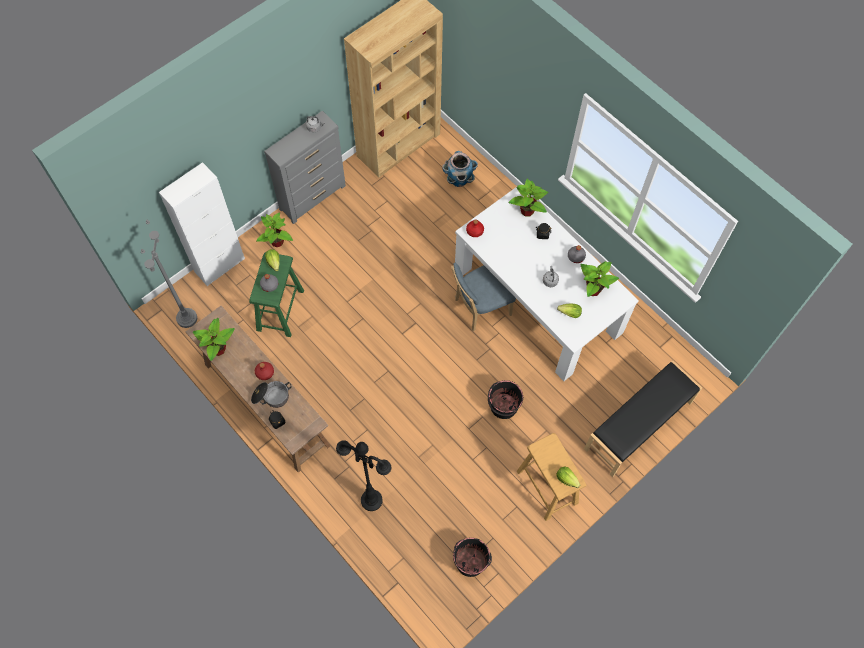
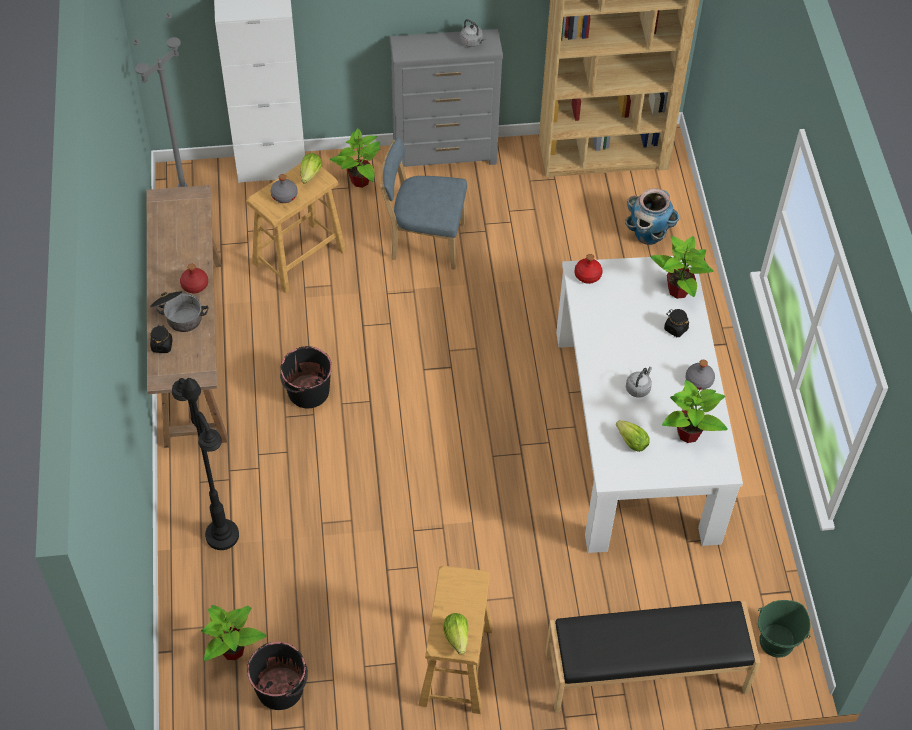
camera: 35 degrees right, 10 degrees down
potted plant [193,318,235,361] -> potted plant moved to [201,605,267,661]
green stool [249,252,304,337] -> beige stool [246,163,346,293]
blue chair [451,263,516,332] -> blue chair moved to [380,137,467,270]
black bucket [488,380,523,419] -> black bucket moved to [280,346,332,408]
none -> green bucket [758,600,810,657]

